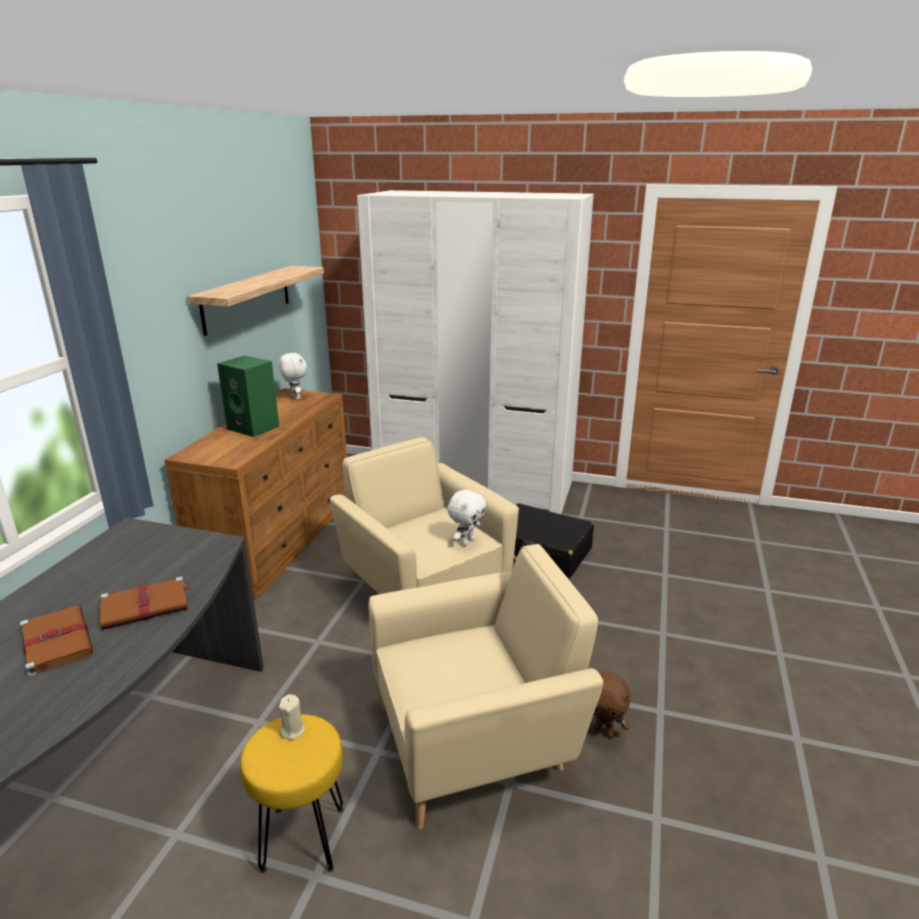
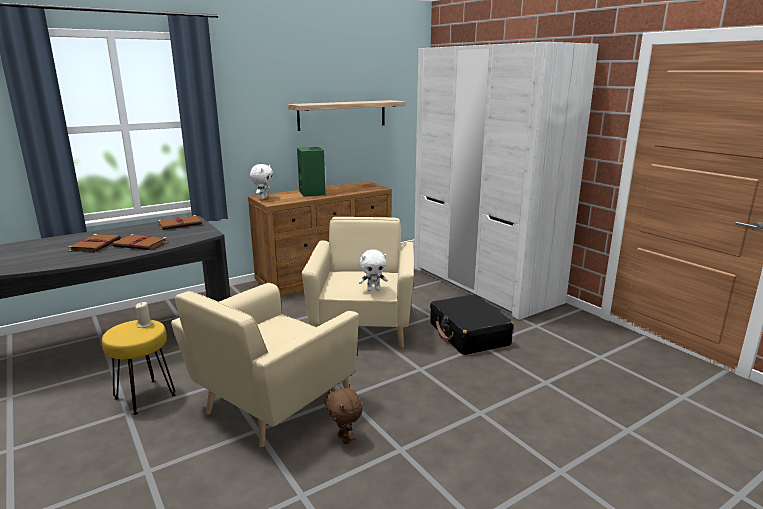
camera: 40 degrees right, 5 degrees down
white plush toy [278,352,307,399] -> white plush toy moved to [250,164,273,200]
beige armchair [368,544,603,829] -> beige armchair turned 105 degrees clockwise [171,283,359,447]
none -> brown book [157,215,202,230]

